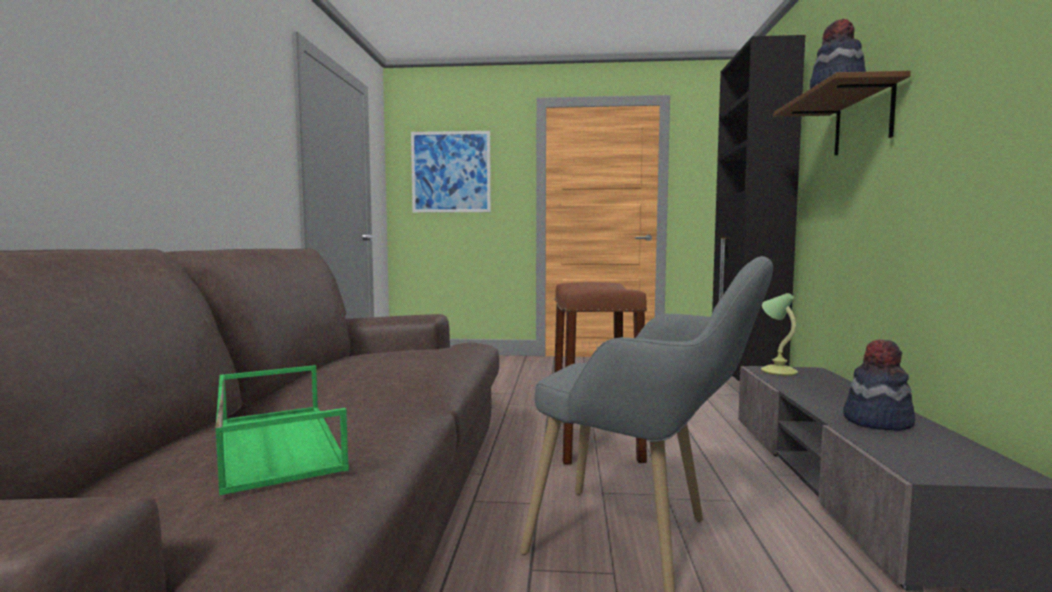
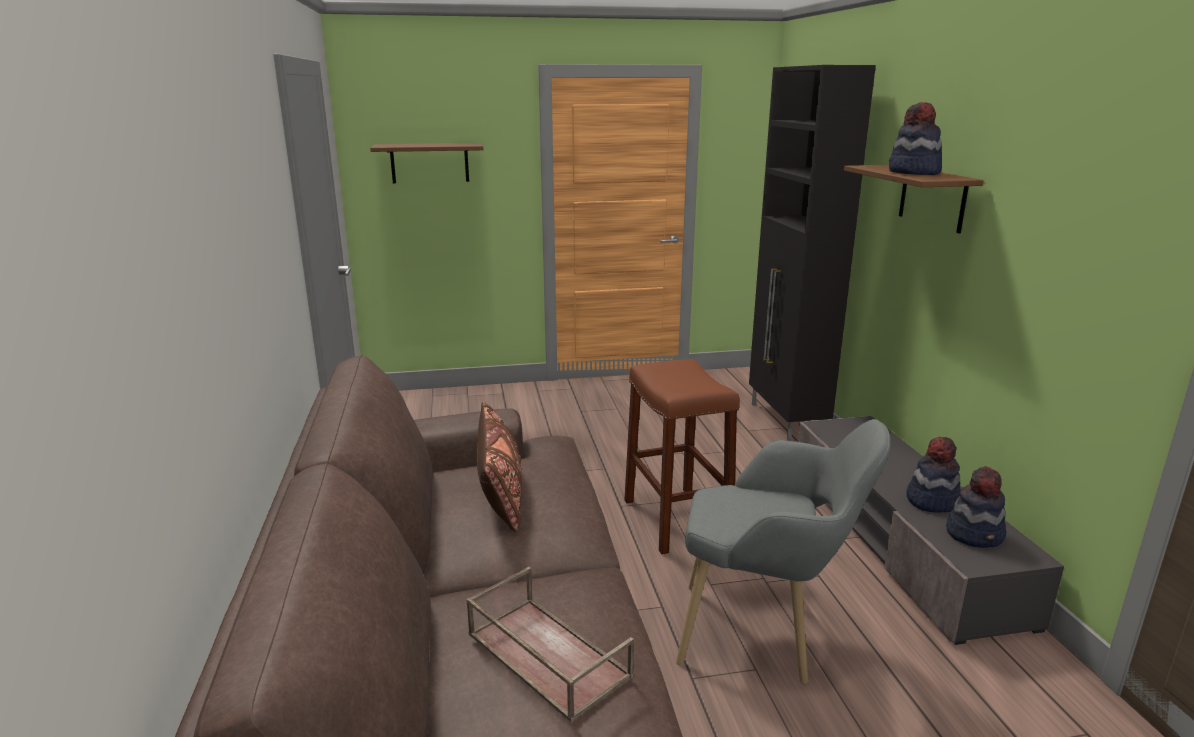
camera: 15 degrees left, 15 degrees up
green tray [215,365,349,496] -> brown tray [466,567,634,723]
picture [411,131,491,213] -> brown shelf [370,143,483,183]
table lamp [761,293,798,376] -> none
none -> brown pillow [477,401,522,532]
none -> hat [946,466,1006,548]

